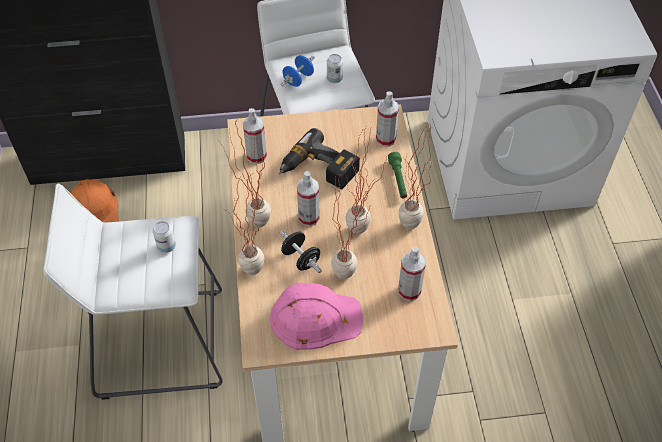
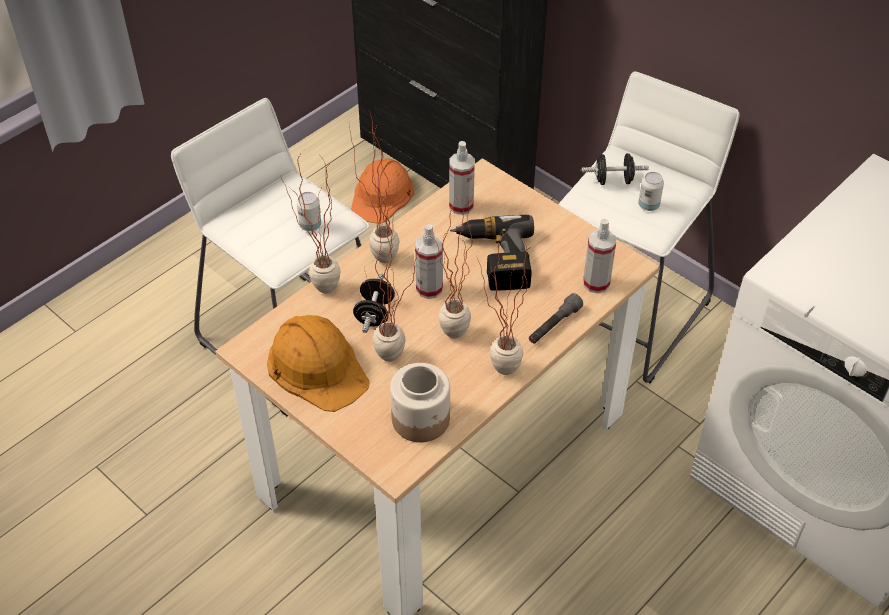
camera: 50 degrees right, 5 degrees down
pink hard hat [270,283,363,350] -> orange hard hat [267,315,370,412]
blue dumbbell [281,55,315,87] -> black dumbbell [582,153,649,185]
green flashlight [388,152,407,198] -> grey flashlight [529,293,583,344]
spray bottle [398,247,426,301] -> jar [390,363,450,442]

